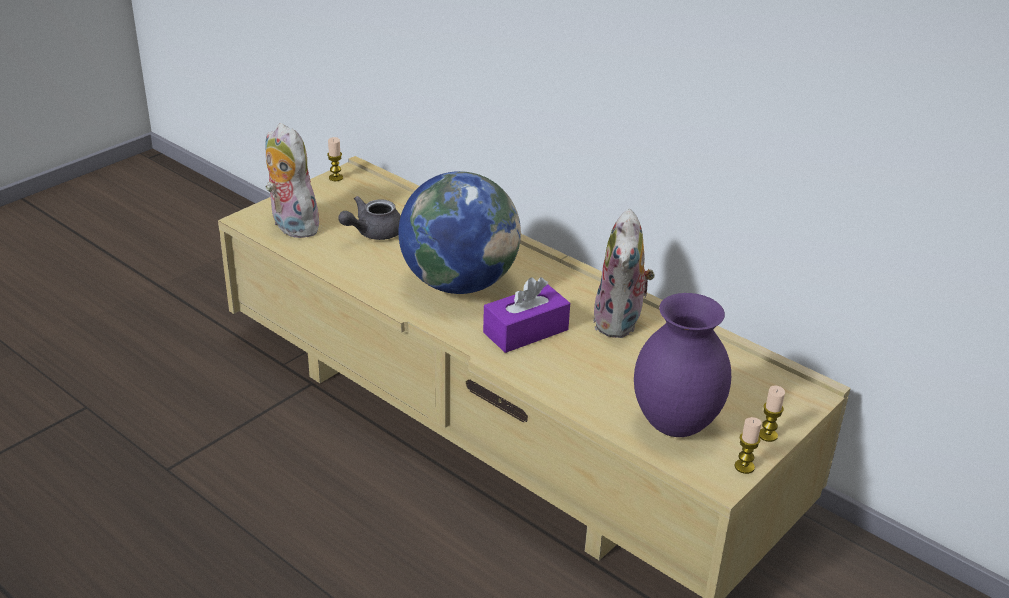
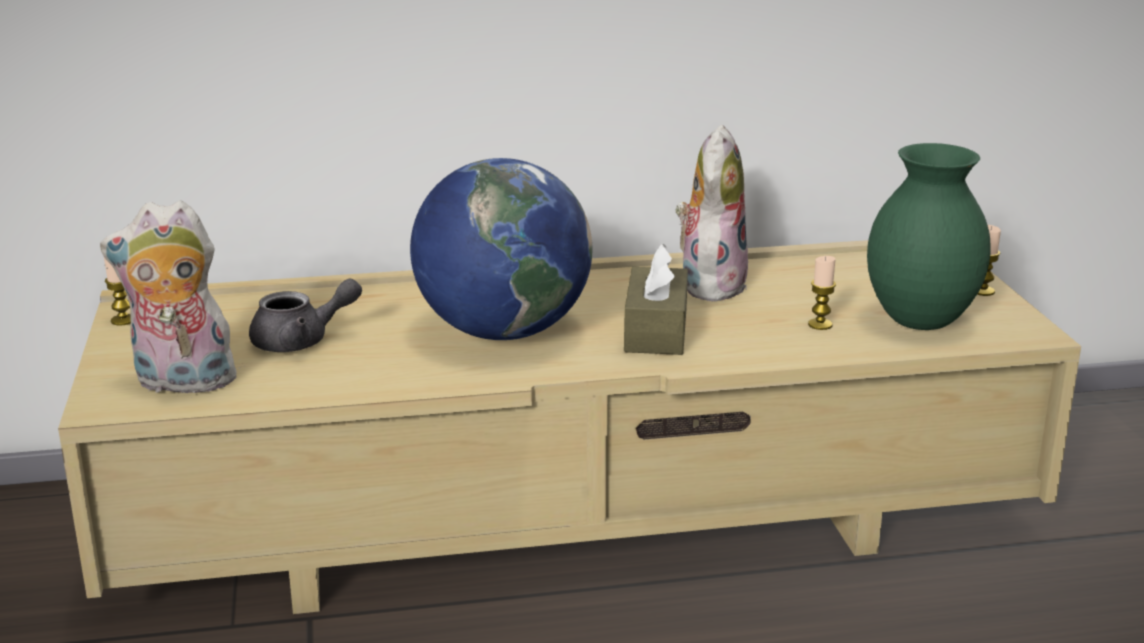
camera: 50 degrees left, 10 degrees down
grey teapot [338,196,401,240] -> grey teapot turned 105 degrees counterclockwise [249,278,362,352]
purple tissue box [483,277,570,353] -> brown tissue box [624,244,688,355]
plush toy [593,209,655,338] -> plush toy turned 120 degrees counterclockwise [675,124,748,302]
purple vase [634,293,731,437] -> green vase [867,143,991,330]
candle [734,417,762,474] -> candle moved to [808,256,836,330]

